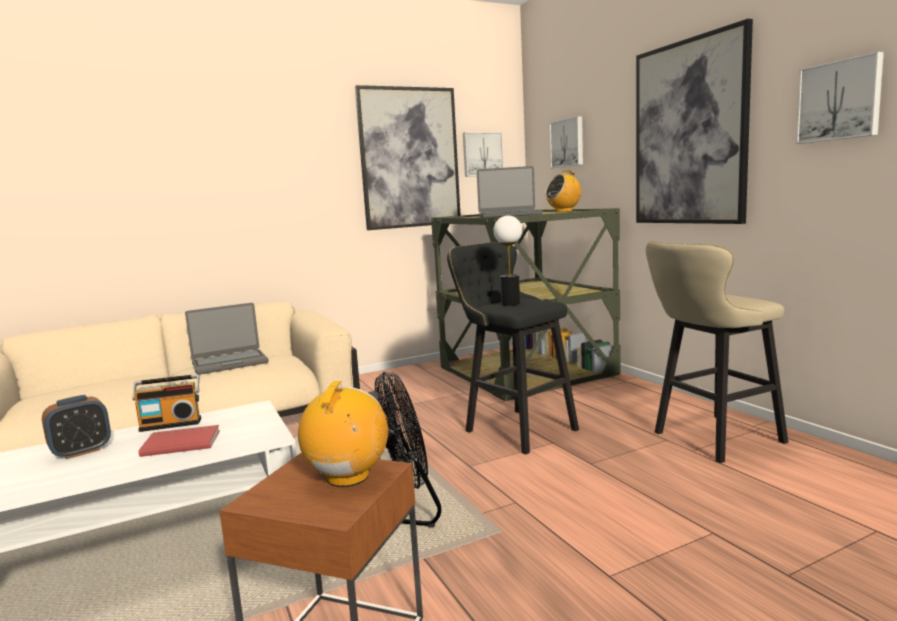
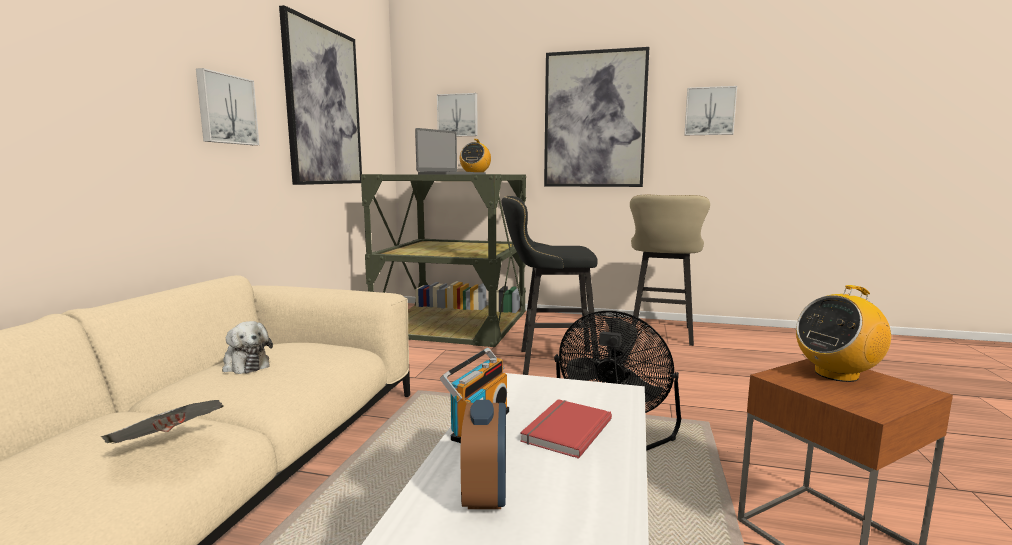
camera: 50 degrees left, 0 degrees up
laptop [185,303,269,375] -> plush toy [222,321,273,374]
radio [298,381,388,487] -> radio turned 75 degrees counterclockwise [796,285,891,382]
picture [463,132,504,177] -> picture moved to [196,68,259,145]
table lamp [494,215,522,306] -> none
none -> newspaper [101,400,223,444]

